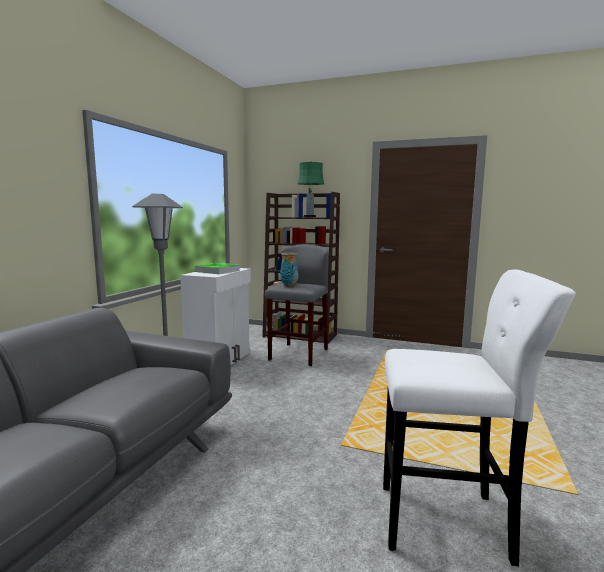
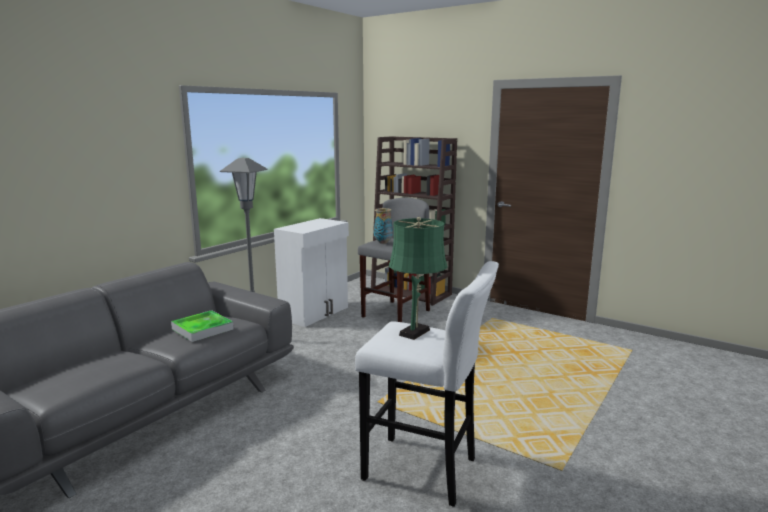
camera: 15 degrees right, 5 degrees up
tray [195,263,240,274] -> tray moved to [171,310,234,342]
green table lamp [297,160,324,217] -> green table lamp moved to [389,217,448,340]

